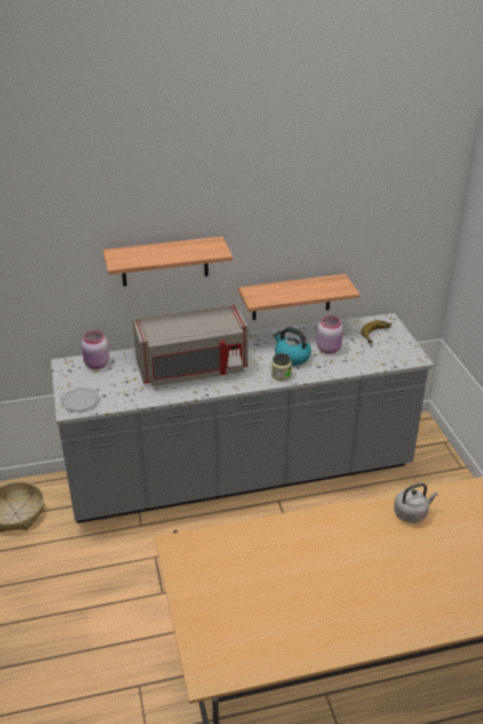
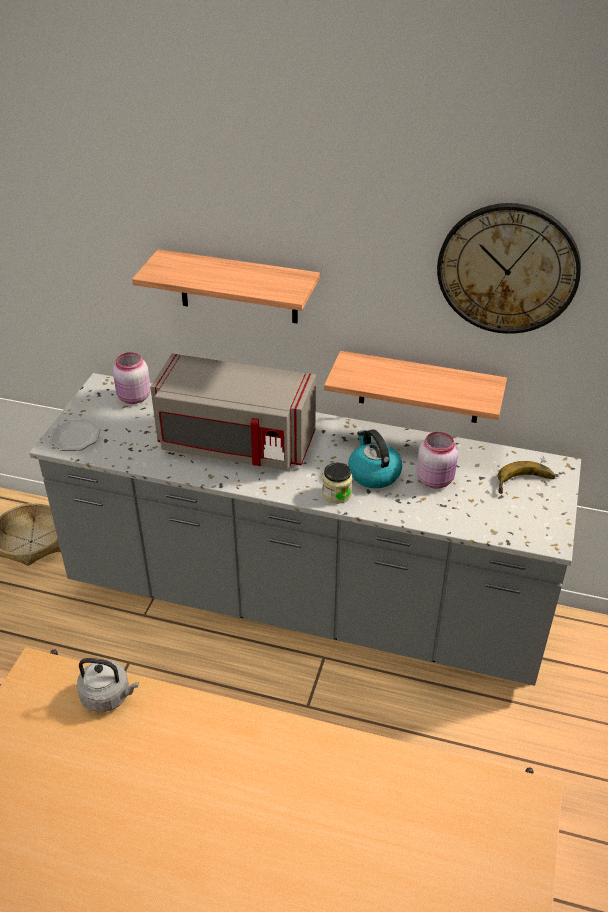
camera: 30 degrees right, 5 degrees up
grey kettle [394,483,438,523] -> grey kettle moved to [77,658,139,712]
none -> wall clock [437,203,581,334]

